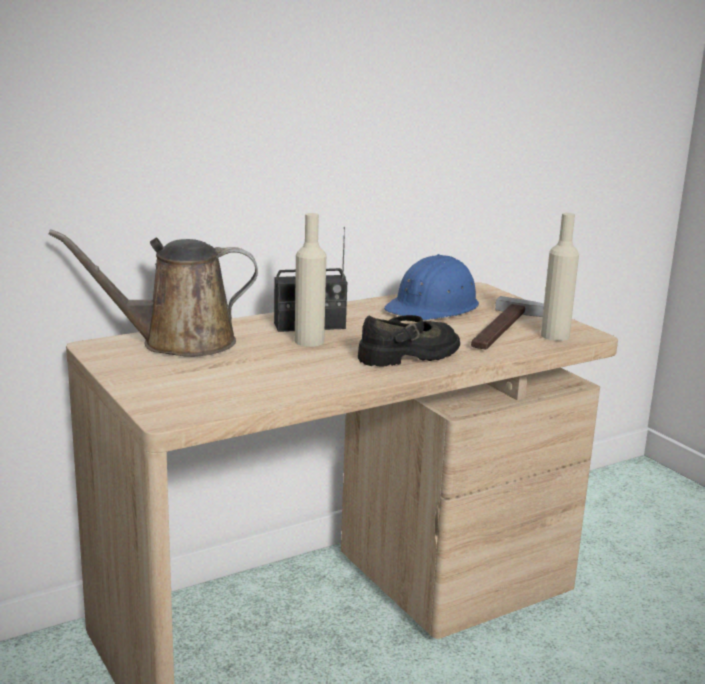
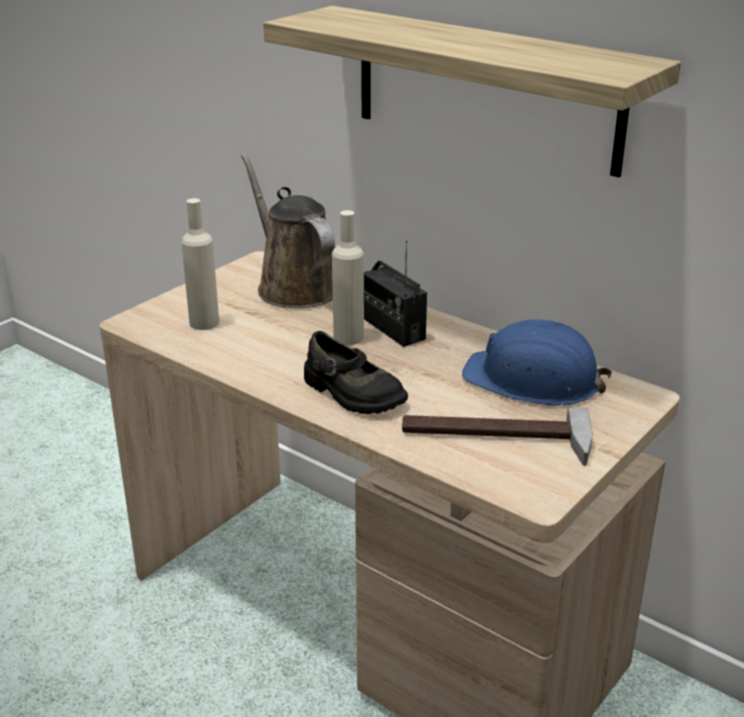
camera: 70 degrees right, 10 degrees up
beige bottle [541,213,579,341] -> beige bottle moved to [181,198,219,330]
none -> shelf [263,6,681,177]

